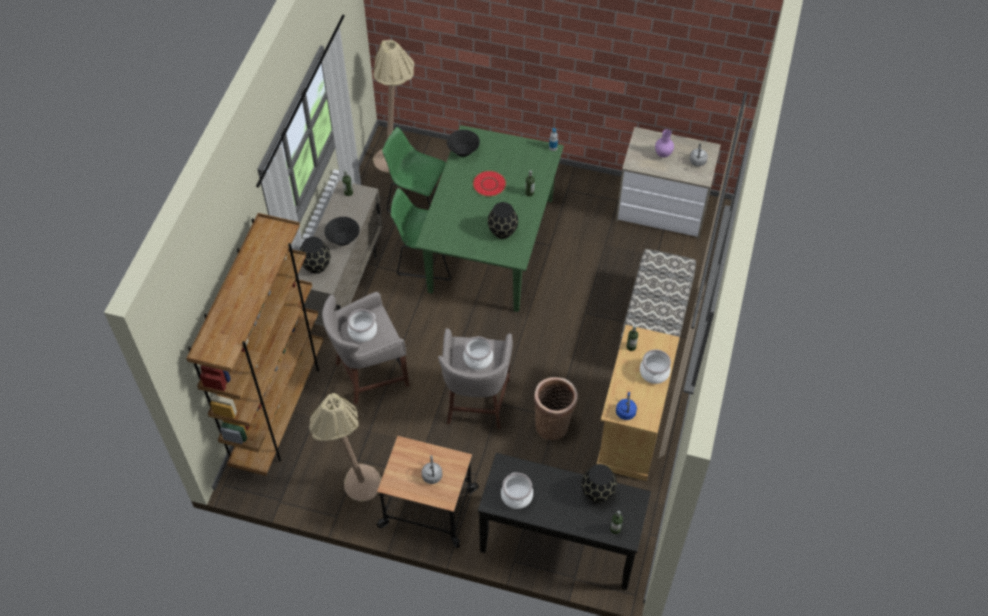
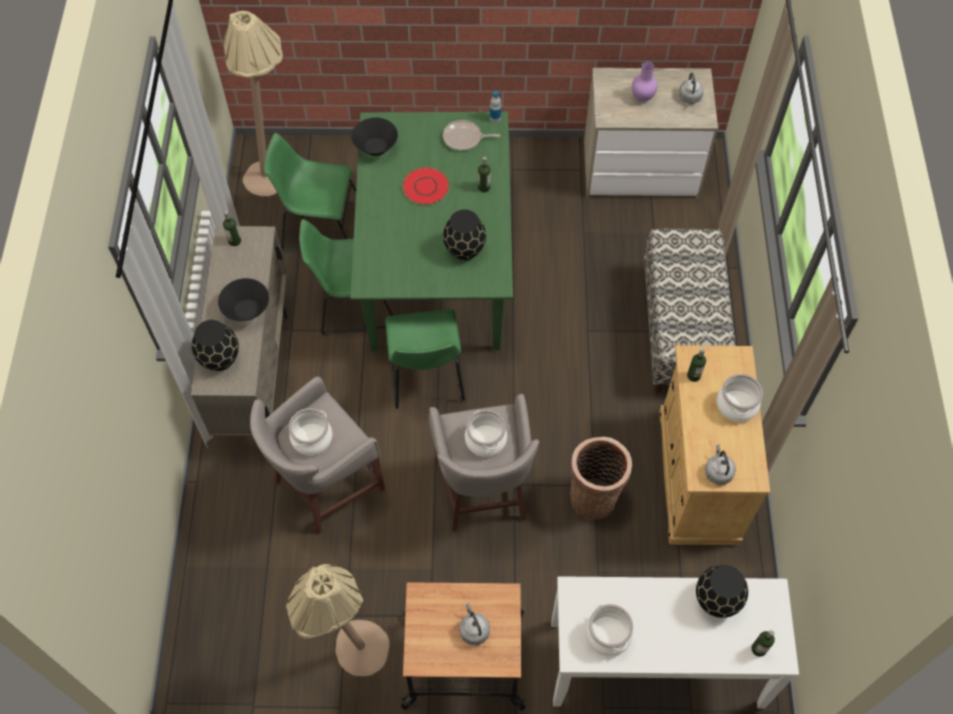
camera: 15 degrees left, 5 degrees up
brown bookcase [186,213,324,476] -> none
black console table [478,453,651,590] -> white console table [551,576,799,709]
blue kettle [616,392,637,420] -> grey kettle [705,444,736,485]
none -> green chair [385,309,465,409]
none -> frying pan [443,120,501,151]

